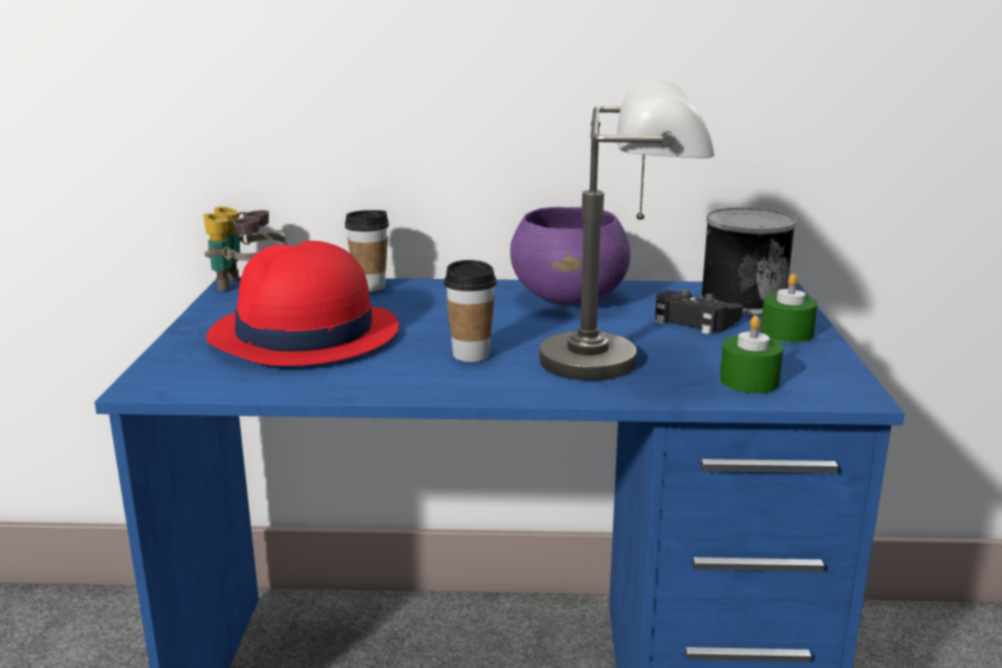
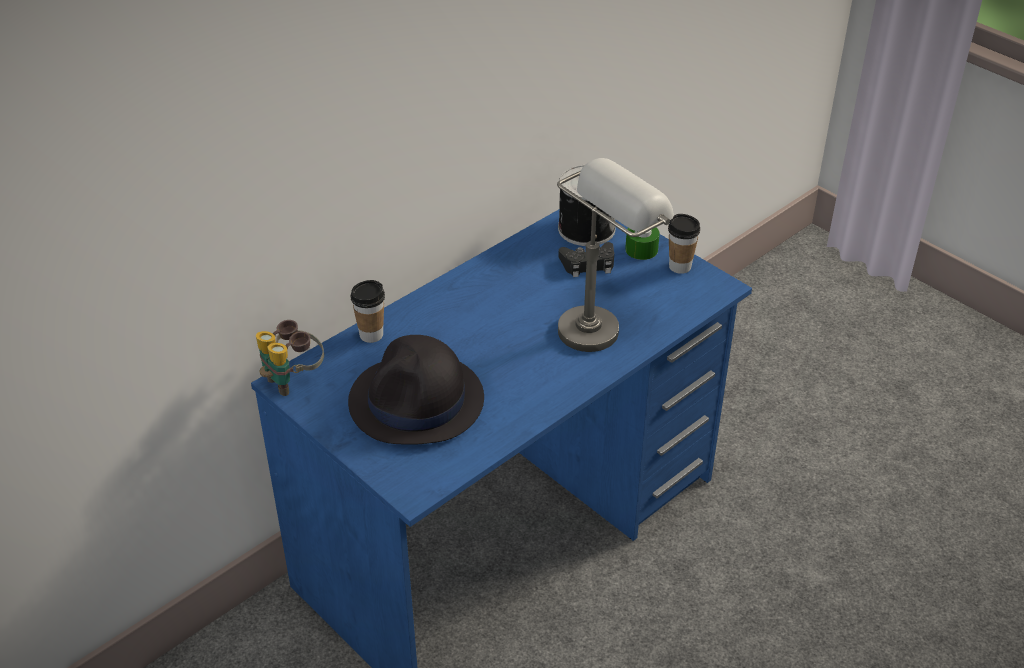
camera: 45 degrees left, 20 degrees up
red hat [206,241,399,366] -> black hat [348,335,484,445]
cup [444,260,497,362] -> cup moved to [668,214,700,274]
purple bowl [510,207,630,305] -> none
green candle [720,315,783,393] -> none

